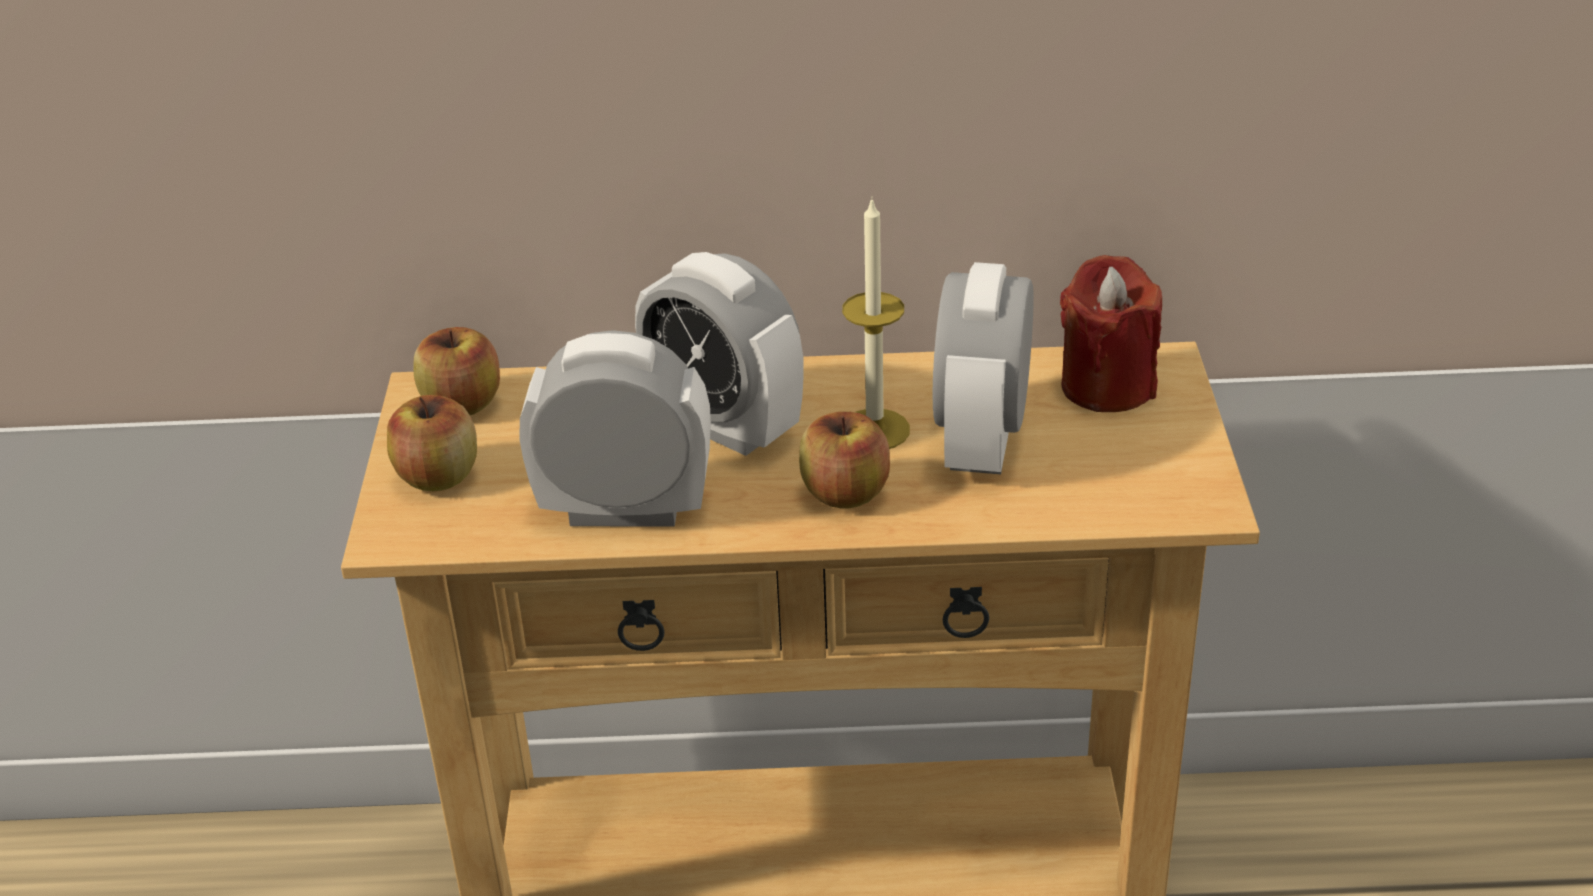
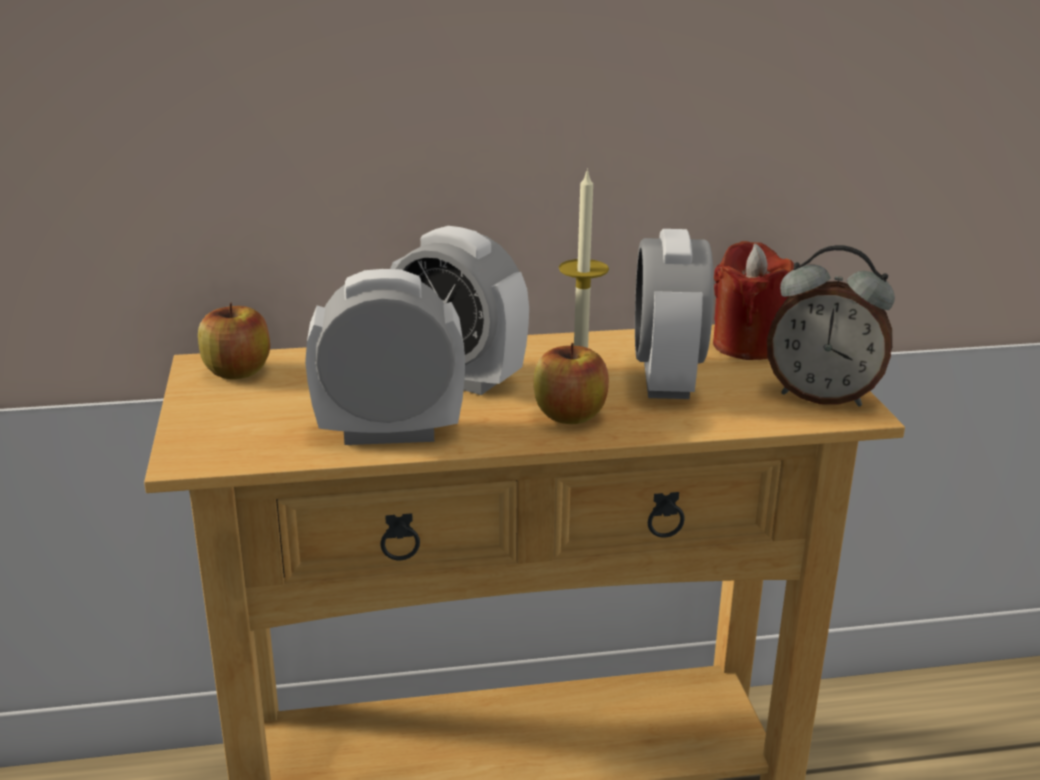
camera: 10 degrees left, 10 degrees down
apple [387,395,477,491] -> none
none -> alarm clock [767,245,895,406]

